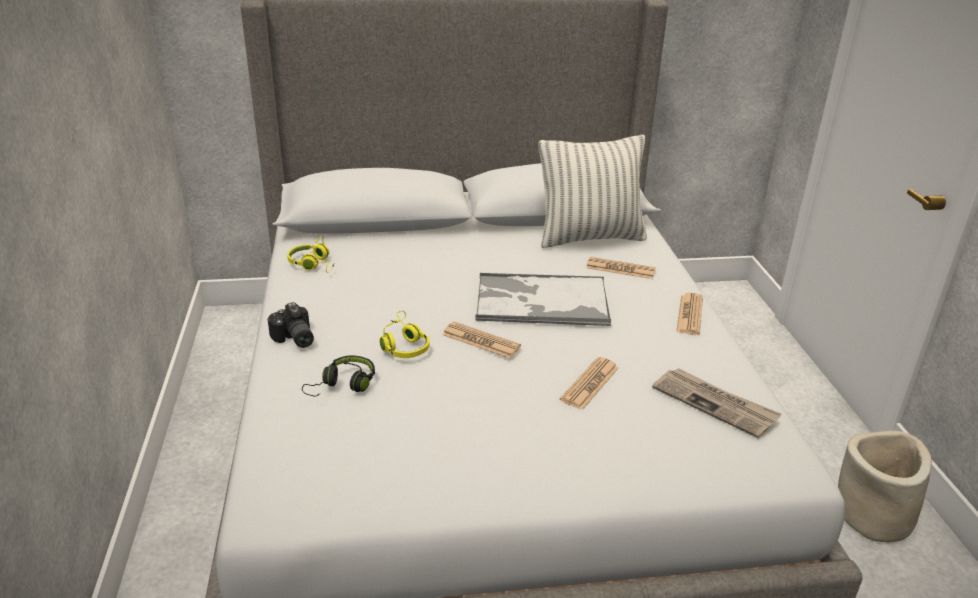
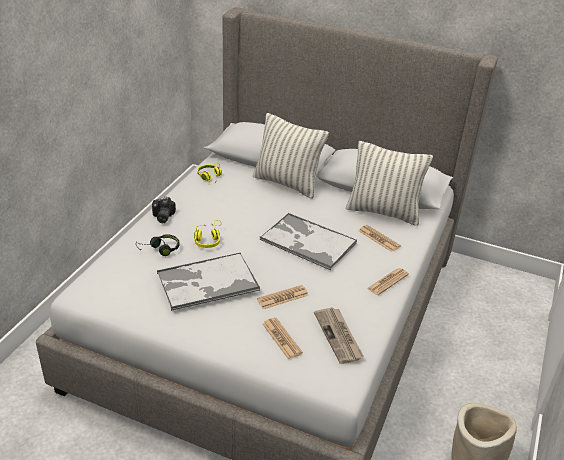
camera: 30 degrees right, 5 degrees up
newspaper [442,322,521,359] -> newspaper moved to [263,317,303,359]
none -> tray [157,253,260,311]
none -> pillow [253,113,329,199]

